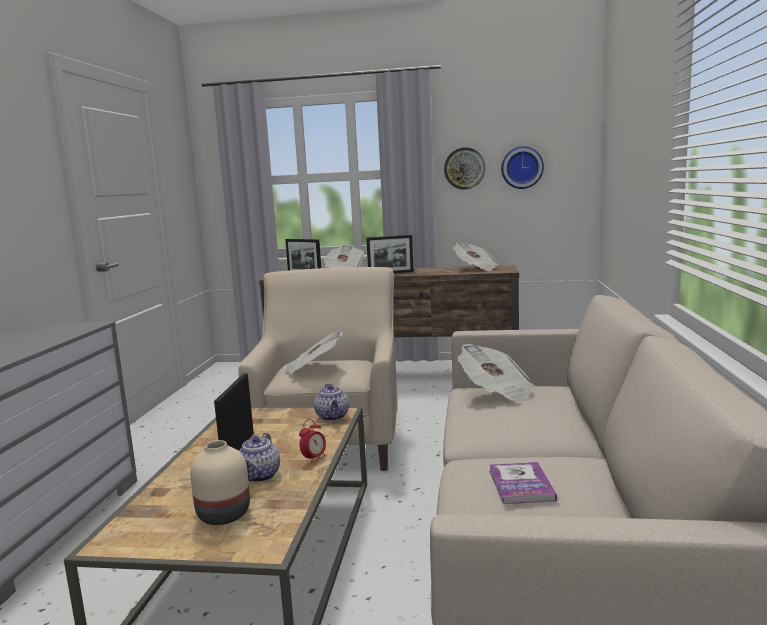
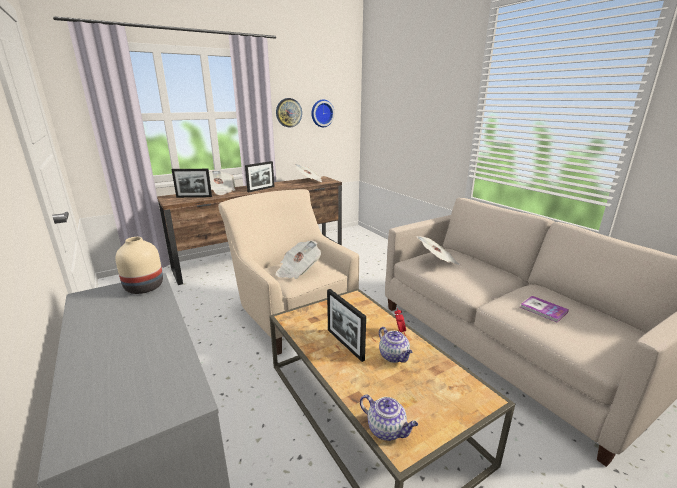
camera: 40 degrees left, 10 degrees up
beige vase [190,440,250,525] -> beige vase moved to [115,237,163,294]
teapot [314,384,349,421] -> teapot moved to [360,395,418,441]

